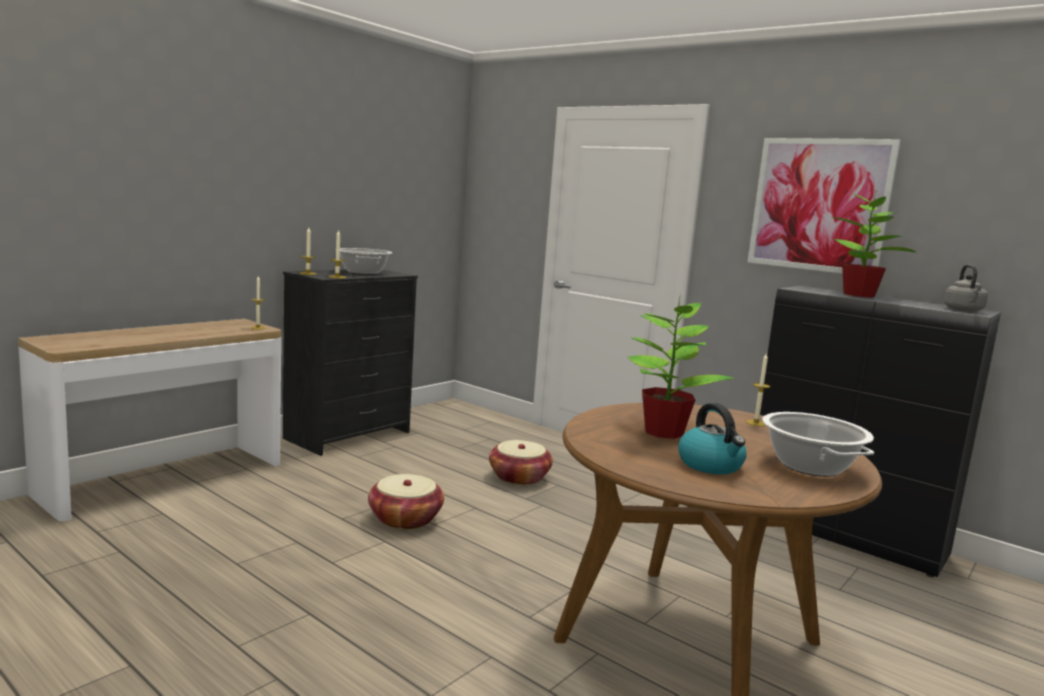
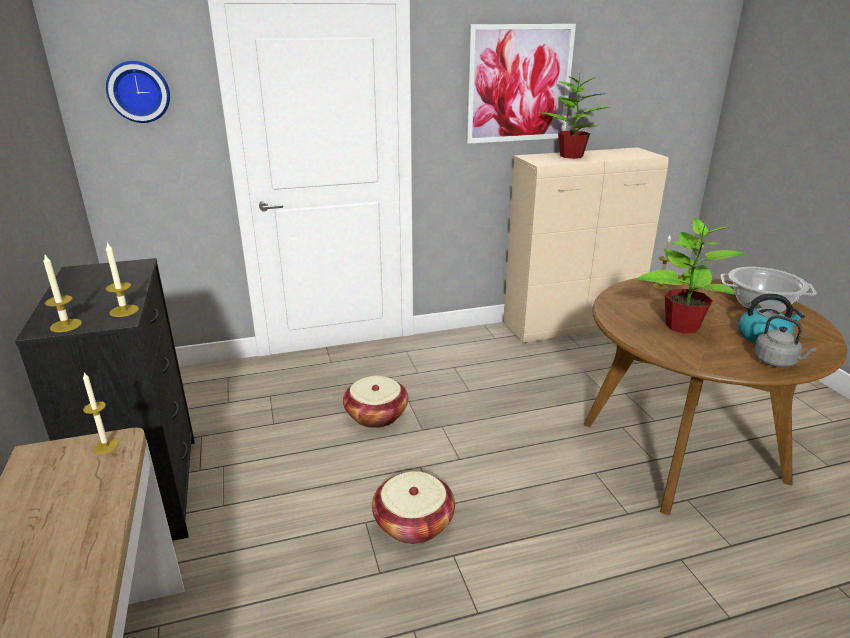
camera: 55 degrees left, 15 degrees up
cooking pot [340,248,392,275] -> none
black cabinet [760,286,1001,577] -> beige cabinet [503,147,668,343]
grey kettle [944,265,988,312] -> grey kettle moved to [754,315,817,368]
none -> wall clock [106,61,170,123]

